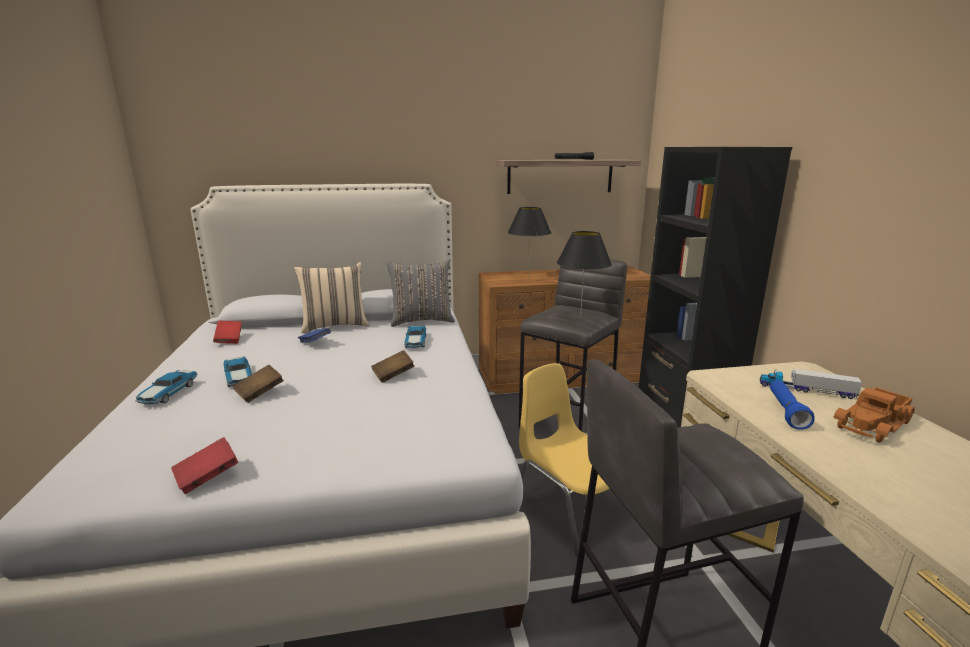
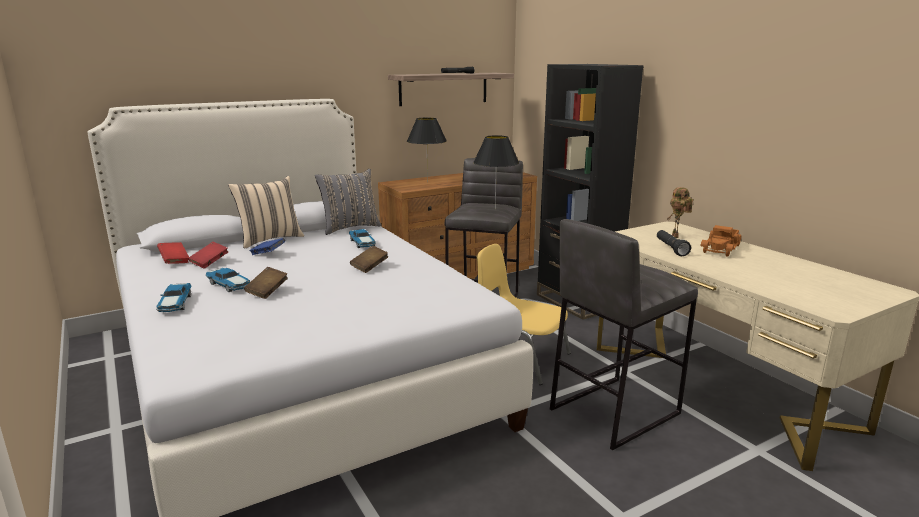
camera: 20 degrees left, 0 degrees up
red book [171,437,238,494] -> red book moved to [188,242,228,268]
toy truck [760,369,862,399] -> toy robot [668,187,693,238]
blue flashlight [770,380,815,430] -> black flashlight [657,230,691,256]

